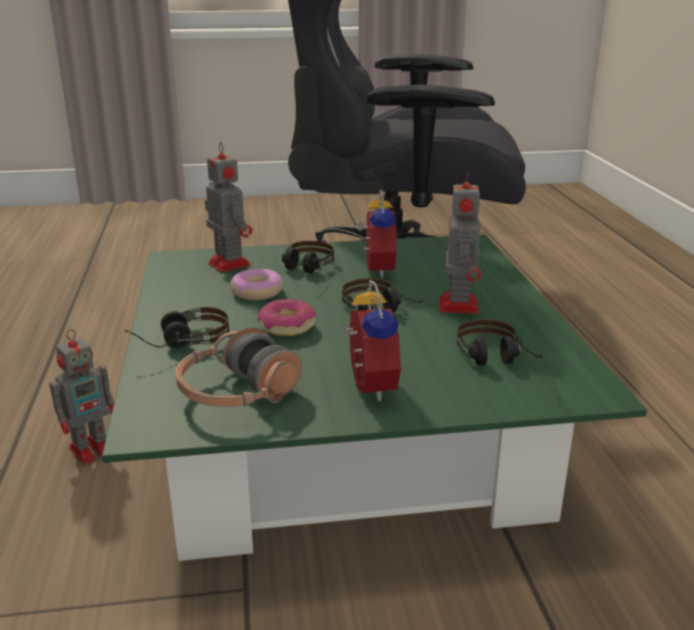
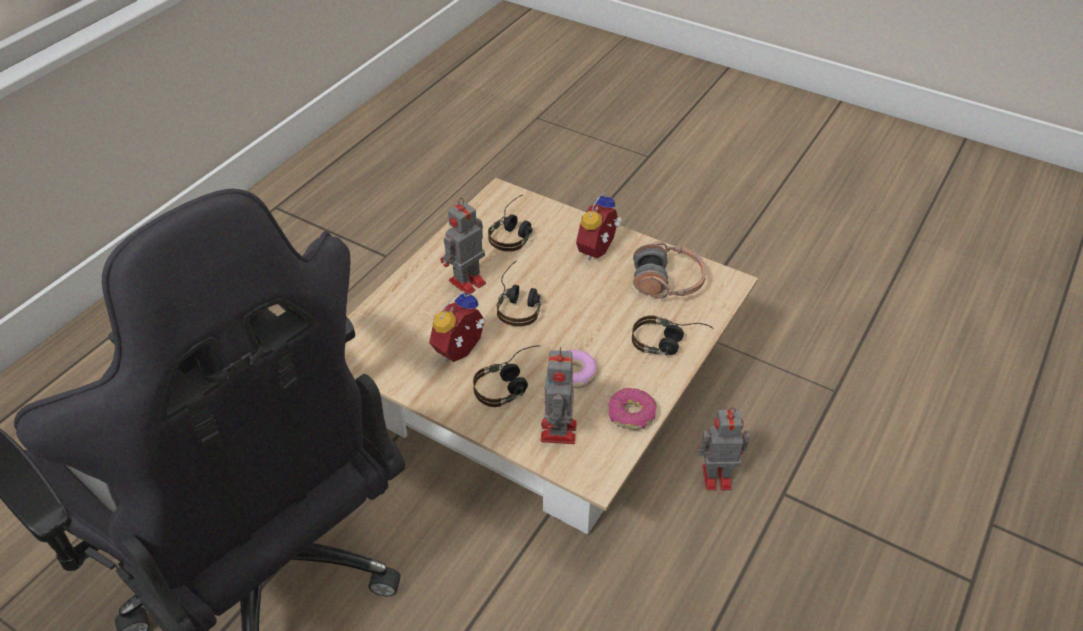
camera: 140 degrees left, 20 degrees up
green coffee table [102,234,647,561] -> beige coffee table [345,178,758,534]
donut [257,299,317,336] -> donut moved to [608,388,657,430]

